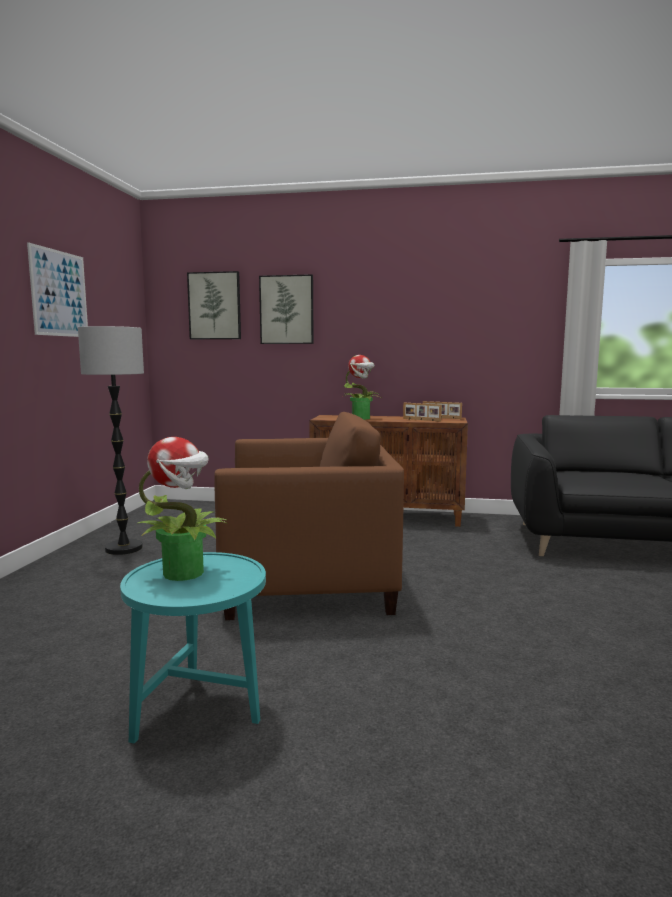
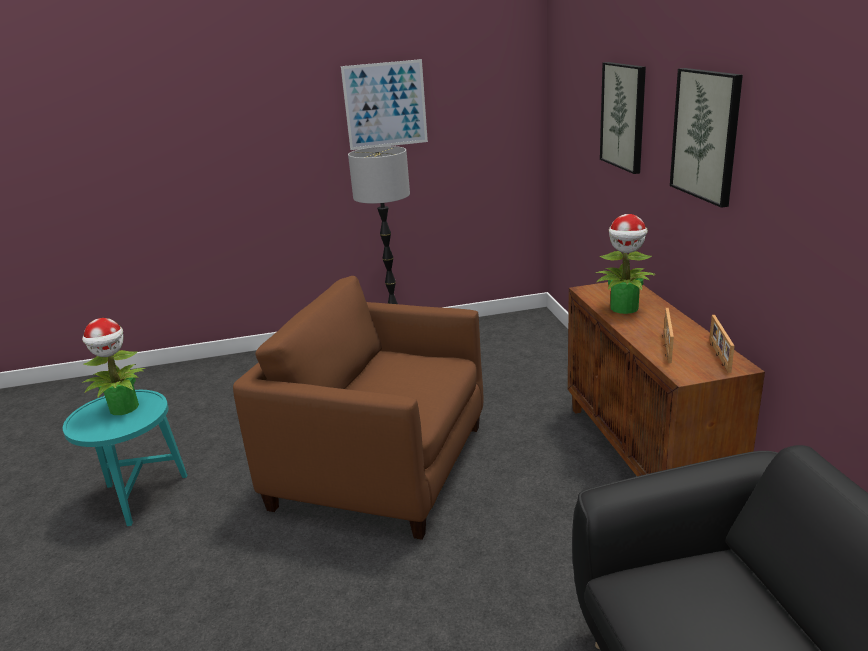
camera: 70 degrees right, 15 degrees up
picture [187,271,241,339] -> picture moved to [670,68,743,208]
brown armchair [214,412,404,620] -> brown armchair turned 135 degrees clockwise [233,276,483,540]

